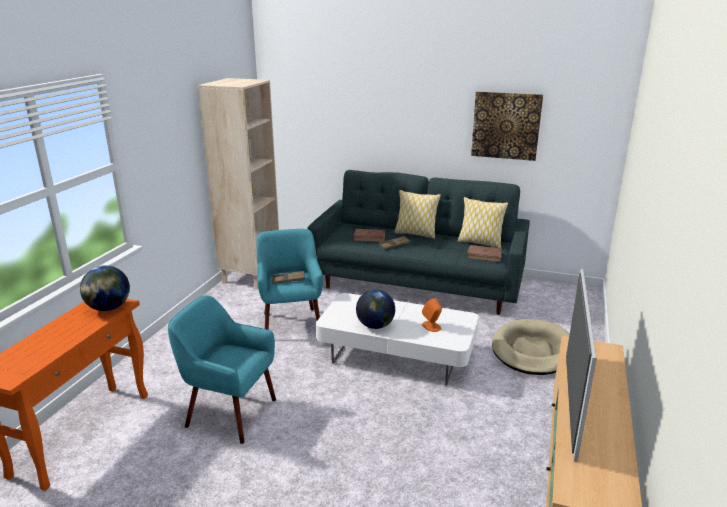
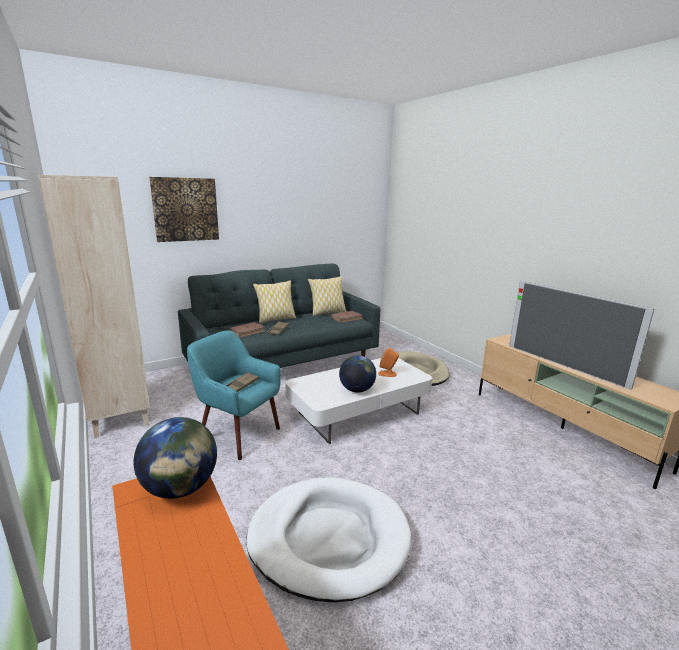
camera: 50 degrees left, 5 degrees down
turquoise armchair [168,295,276,444] -> white dog bed [246,477,412,602]
picture [471,92,543,161] -> picture moved to [149,177,219,242]

